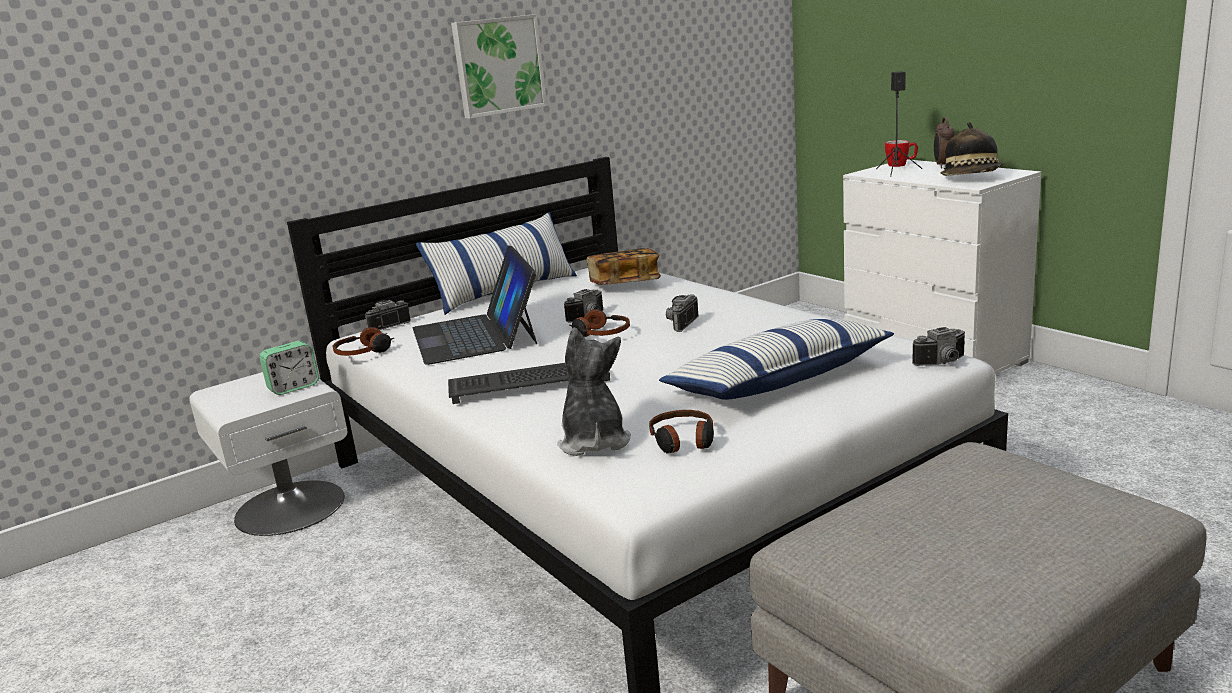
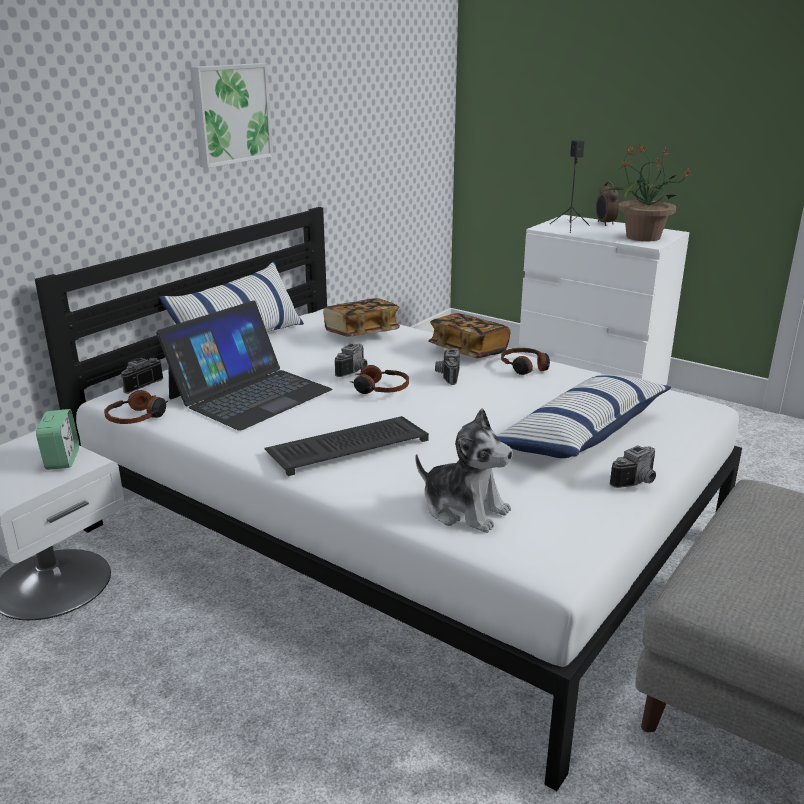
camera: 20 degrees left, 5 degrees up
alarm clock [260,341,319,395] -> alarm clock turned 45 degrees counterclockwise [36,409,79,470]
laptop [413,245,537,365] -> laptop turned 105 degrees counterclockwise [156,300,332,431]
plush toy [557,328,631,456] -> plush toy turned 150 degrees clockwise [416,408,513,533]
headphones [649,410,714,453] -> headphones moved to [501,348,550,375]
mug [885,140,918,167] -> none
camera [912,327,965,366] -> camera moved to [609,445,656,488]
hat [941,122,1004,176] -> potted plant [605,144,692,241]
none -> book [428,313,510,358]

